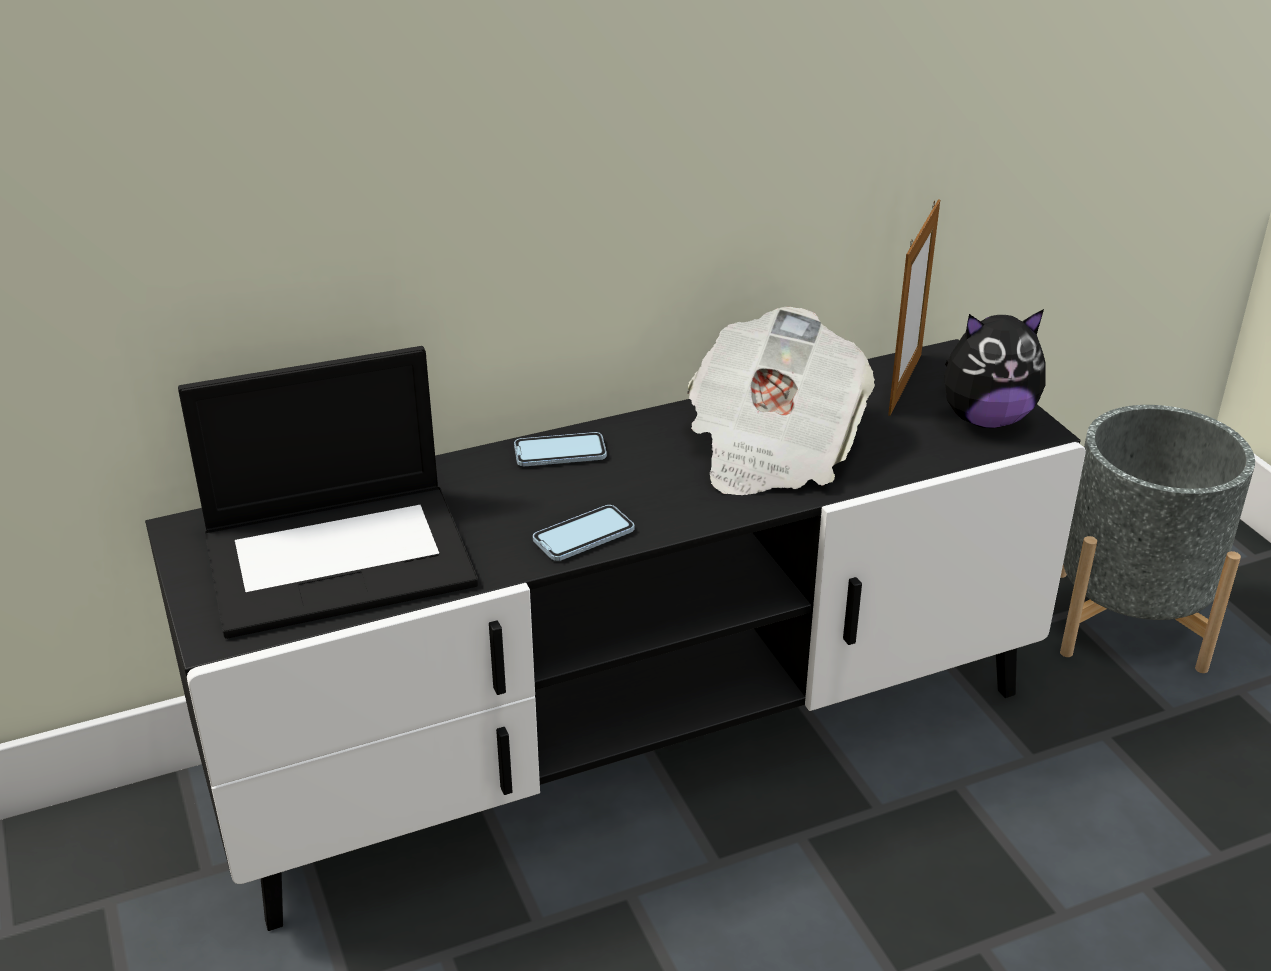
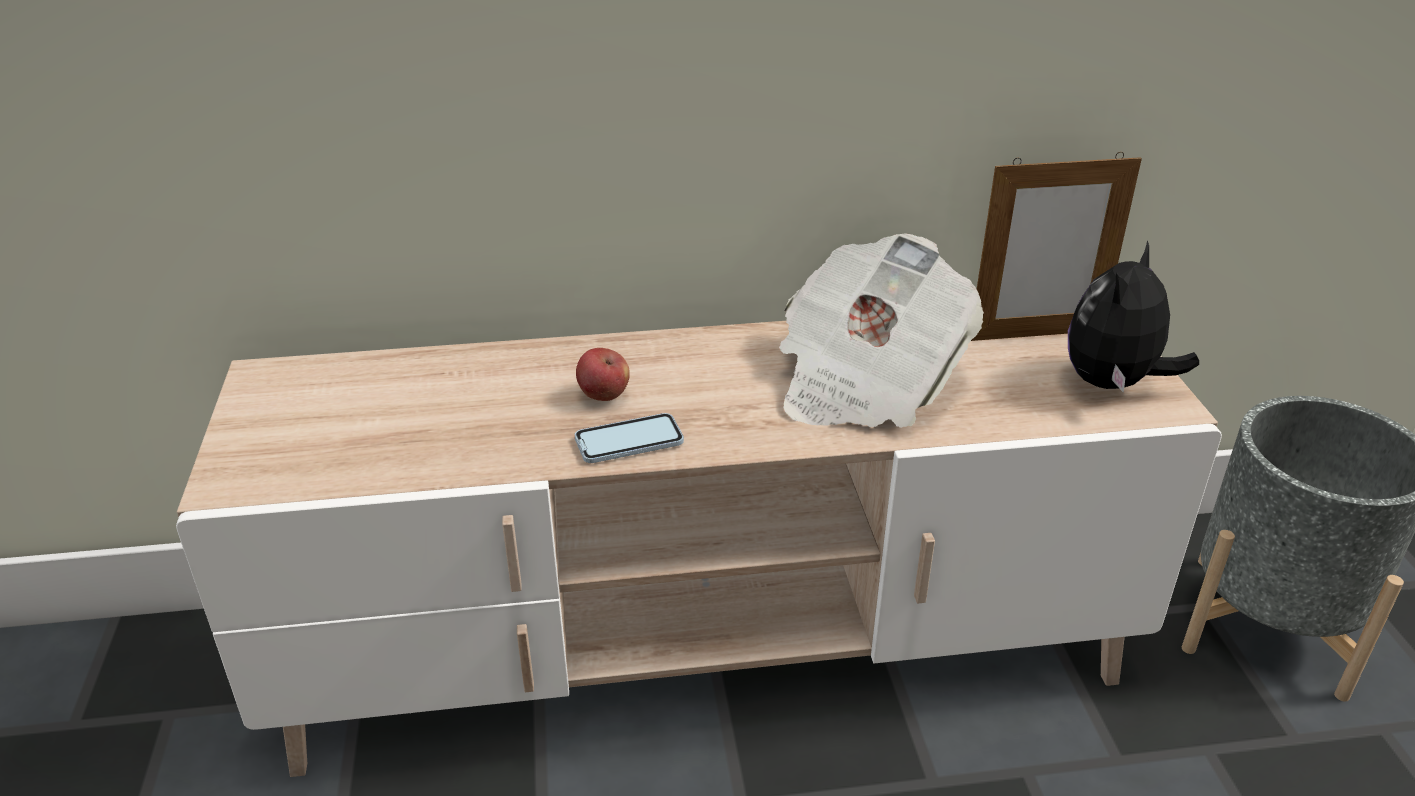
camera: 15 degrees right, 0 degrees up
black tv stand [145,339,1086,931] -> beige tv stand [176,321,1222,777]
laptop [178,346,478,639] -> none
phone [514,432,607,466] -> none
picture frame [888,199,940,416] -> picture frame turned 45 degrees clockwise [971,152,1142,341]
plush toy [944,309,1046,428] -> plush toy turned 120 degrees clockwise [1068,240,1199,393]
none -> apple [576,348,630,401]

